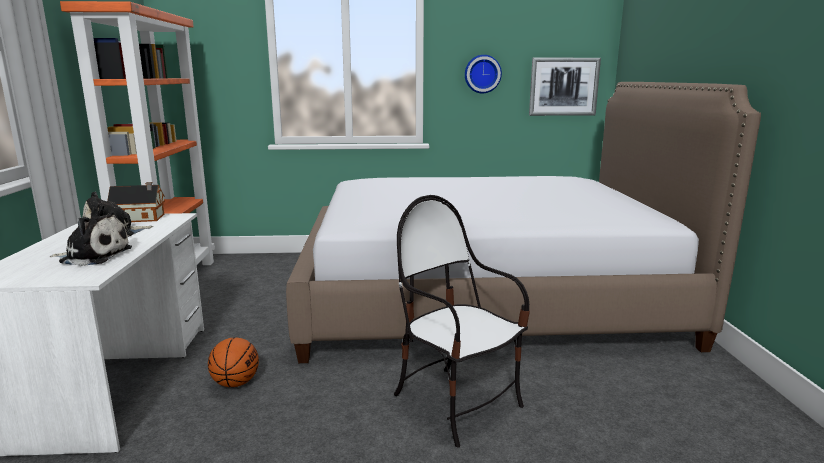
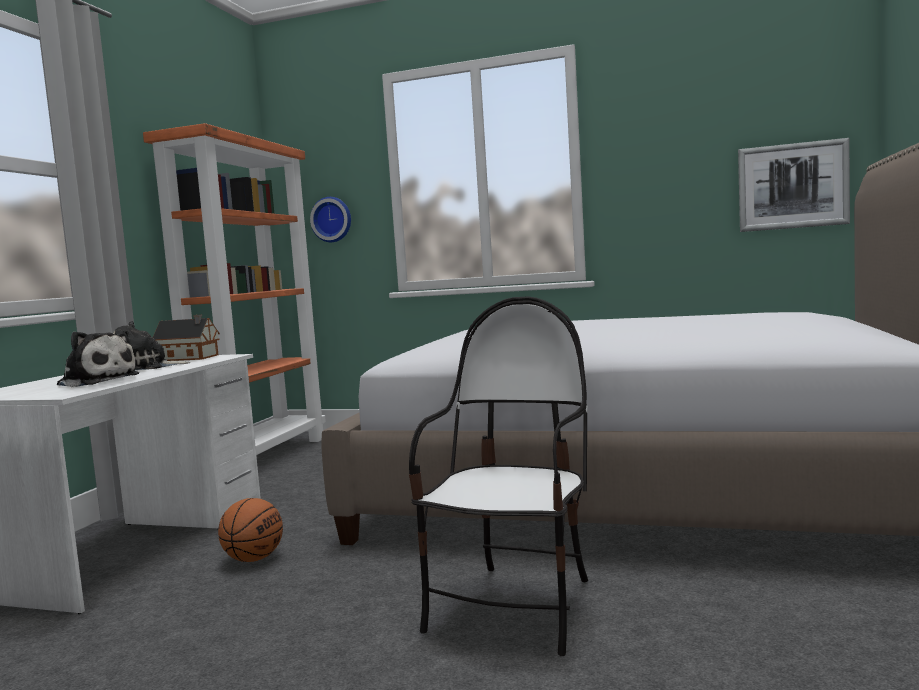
camera: 20 degrees right, 10 degrees down
chair [394,195,530,448] -> chair turned 45 degrees clockwise [409,297,588,656]
wall clock [465,55,502,93] -> wall clock moved to [310,197,351,242]

